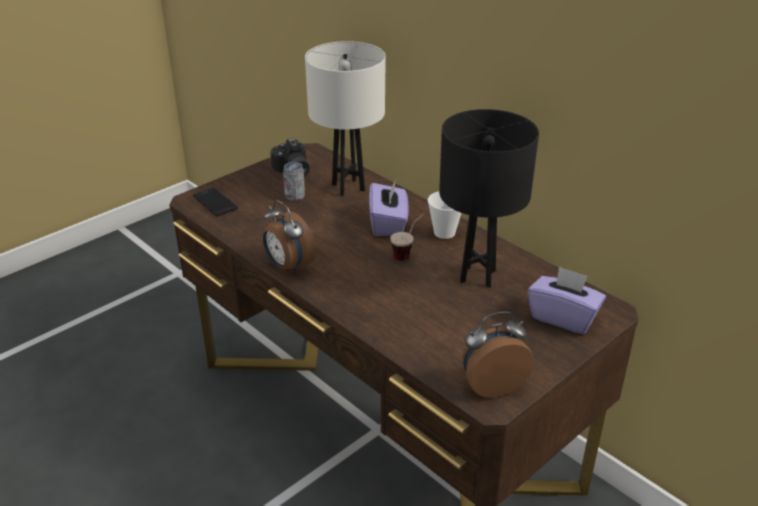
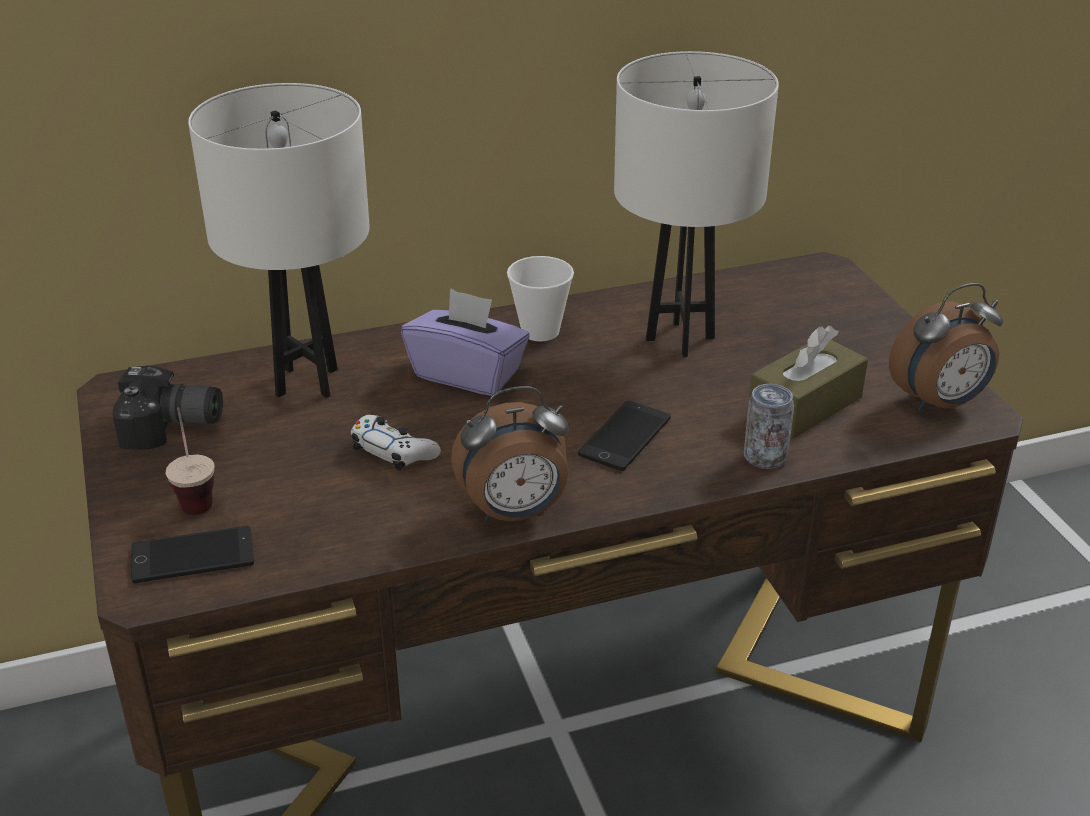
camera: 65 degrees left, 0 degrees up
can [283,162,305,201] -> can moved to [744,384,794,469]
cup [390,213,424,261] -> cup moved to [166,407,215,515]
black table lamp [439,109,539,288] -> white table lamp [614,51,779,357]
alarm clock [463,311,534,398] -> alarm clock turned 120 degrees counterclockwise [889,283,1003,411]
purple tissue box [528,266,606,334] -> none
none -> white game controller [351,415,441,471]
none -> phone [578,401,671,471]
none -> brown tissue box [747,326,868,439]

